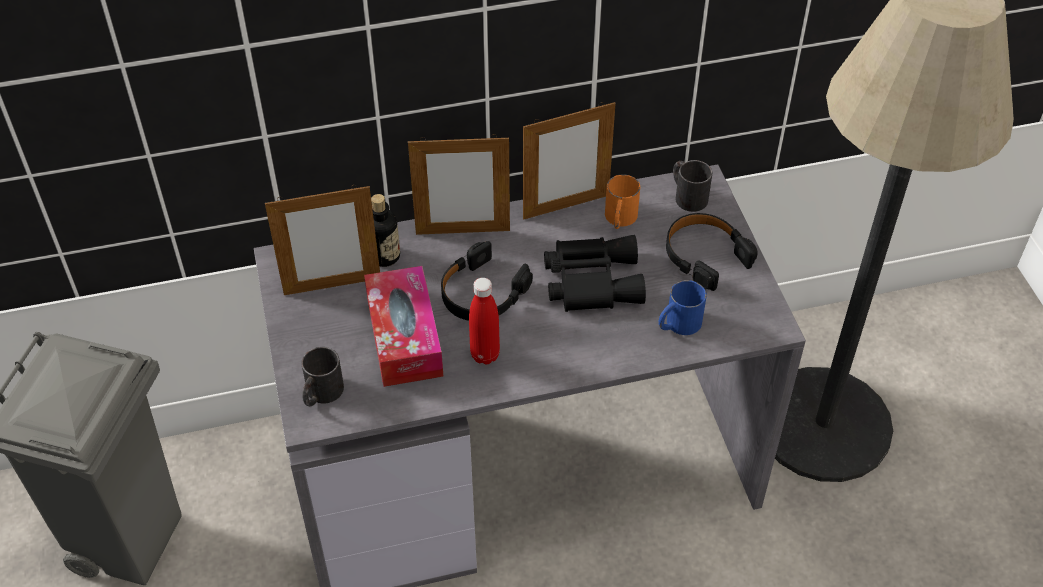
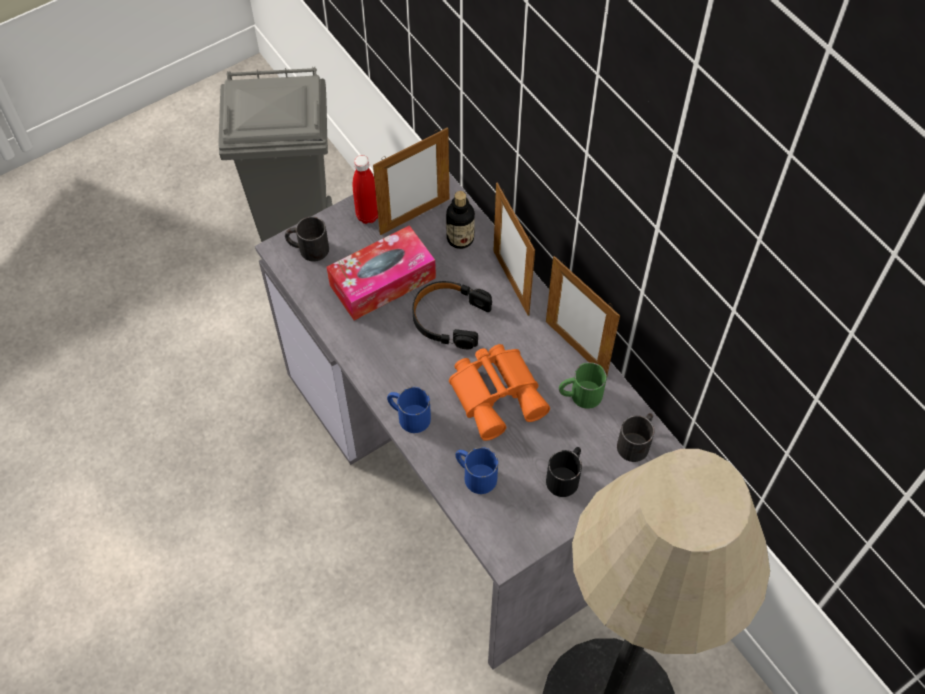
camera: 70 degrees right, 10 degrees up
picture frame [265,185,380,295] -> picture frame turned 90 degrees counterclockwise [373,127,449,235]
red bottle [469,278,500,365] -> red bottle moved to [353,155,378,224]
black binoculars [544,235,646,312] -> orange binoculars [449,344,550,441]
orange mug [605,174,640,229] -> green mug [559,362,607,409]
black headphones [666,213,758,291] -> black mug [546,447,582,497]
none -> blue mug [387,387,431,433]

